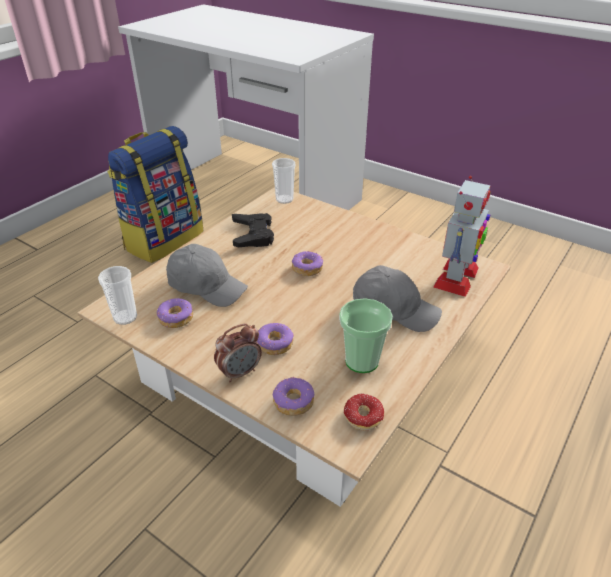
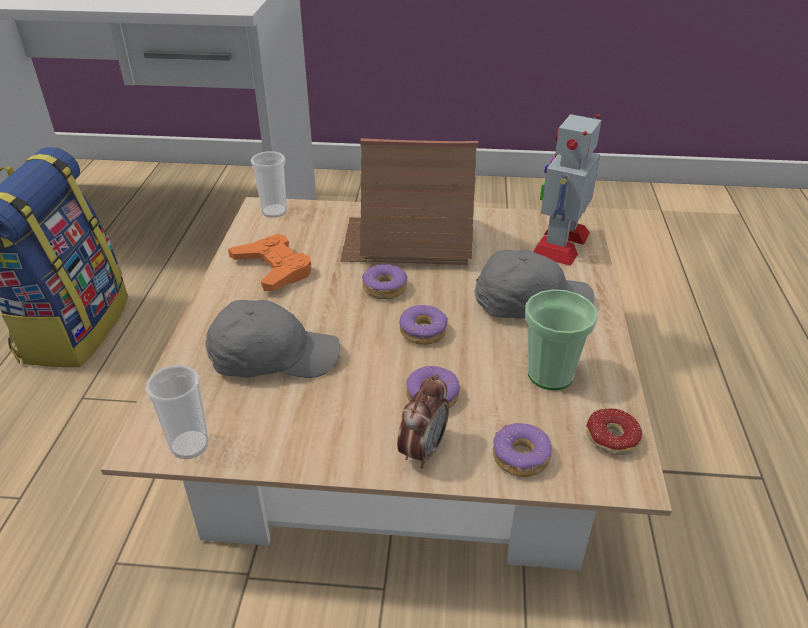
camera: 30 degrees left, 0 degrees up
donut [157,298,193,328] -> donut moved to [399,305,448,345]
black game controller [232,213,274,247] -> orange game controller [228,234,311,291]
toy robot [433,176,491,297] -> toy robot turned 150 degrees counterclockwise [533,114,602,266]
none -> toy house [341,138,478,266]

